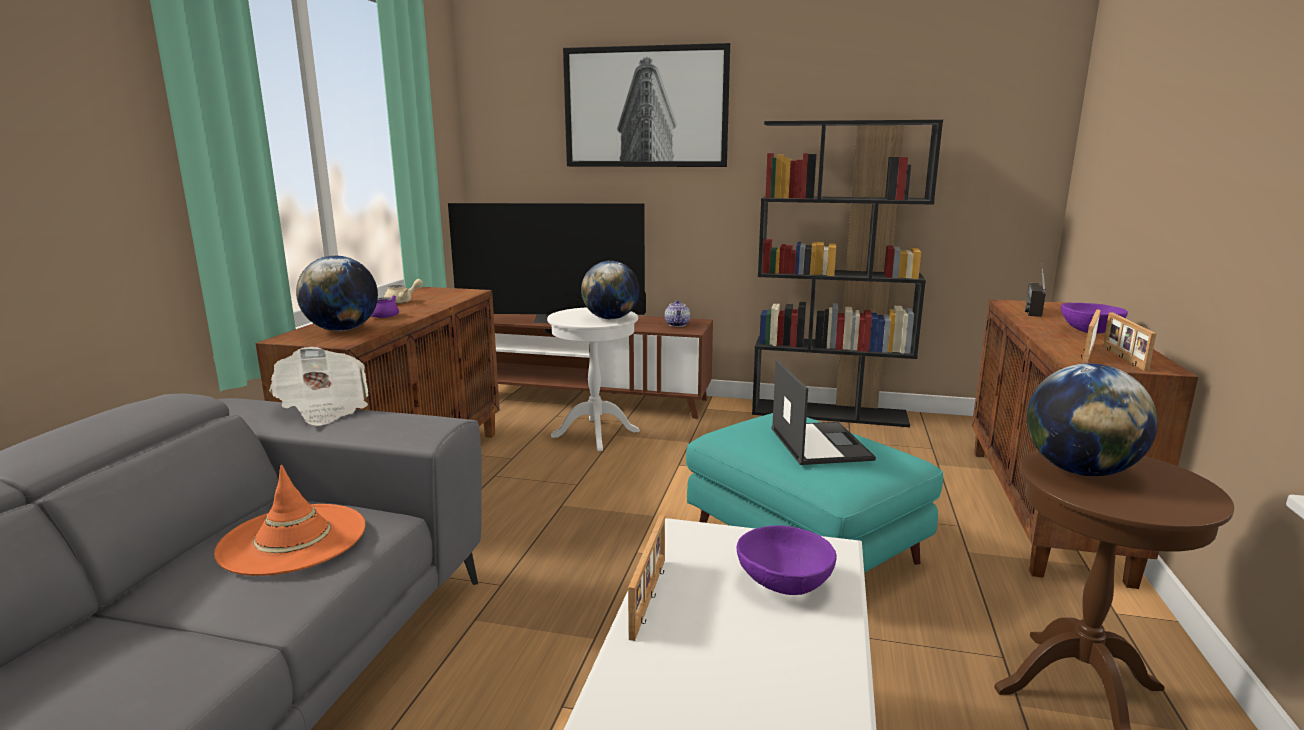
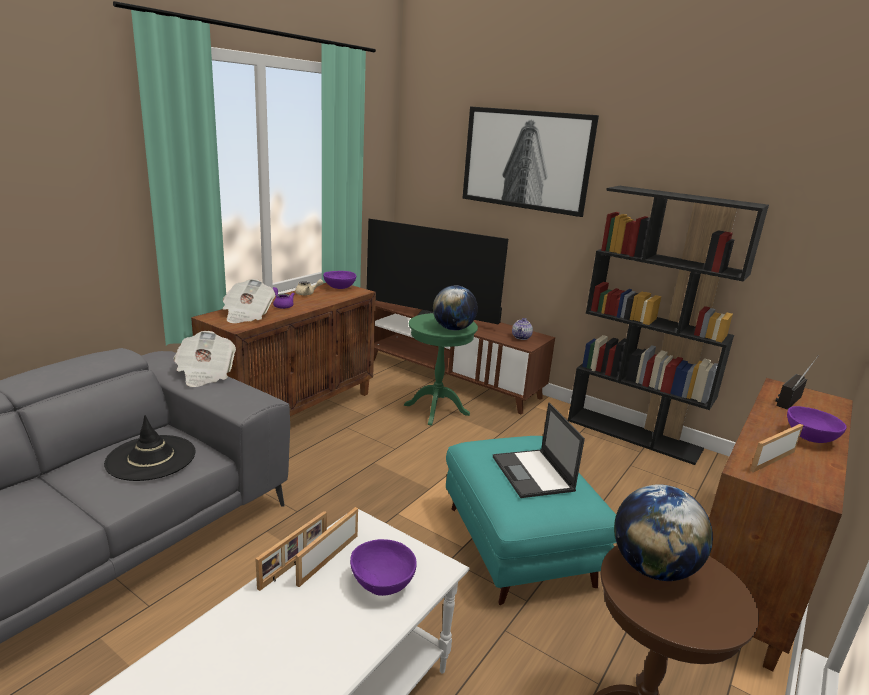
camera: 20 degrees right, 5 degrees up
orange hat [214,465,365,576] -> black hat [104,415,196,481]
globe [296,256,378,331] -> newspaper [223,279,275,323]
white side table [547,307,640,451] -> green side table [404,313,478,426]
laptop [771,360,876,465] -> laptop turned 150 degrees clockwise [493,403,585,498]
picture frame [1103,312,1156,371] -> picture frame moved to [295,507,358,587]
none -> purple bowl [323,271,356,289]

